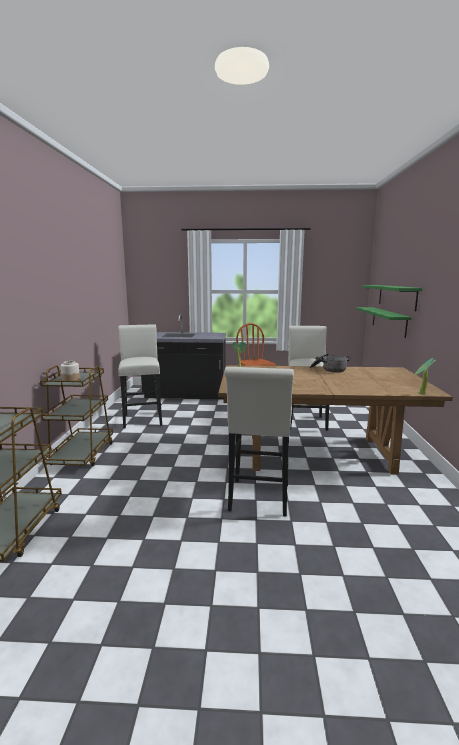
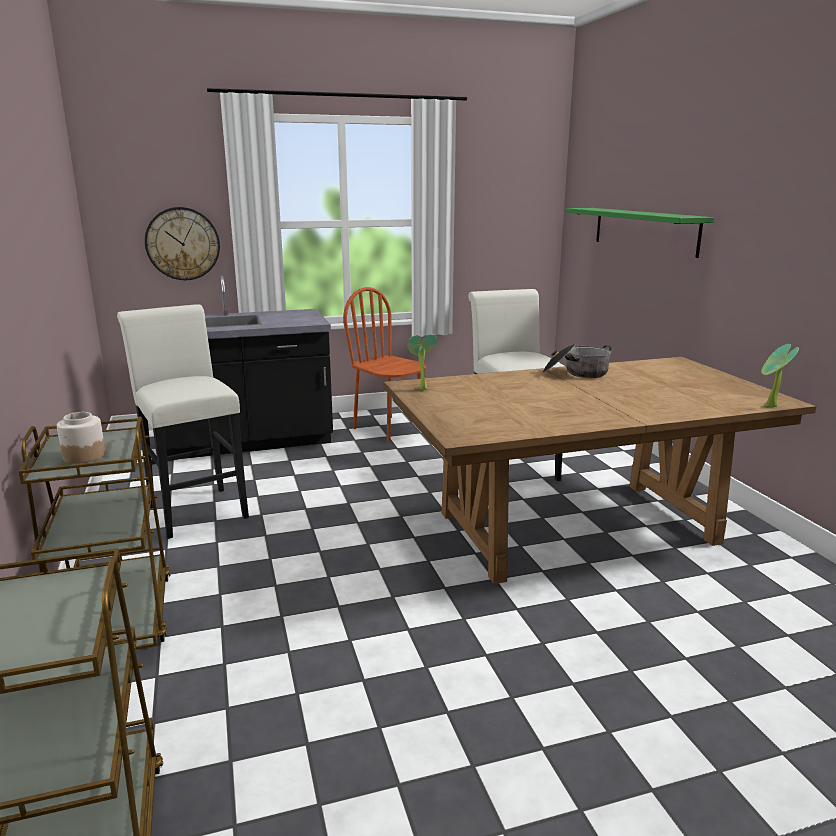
camera: 20 degrees left, 5 degrees up
white stool [224,367,294,517] -> none
green shelf [356,307,412,338] -> none
none -> wall clock [145,207,220,280]

